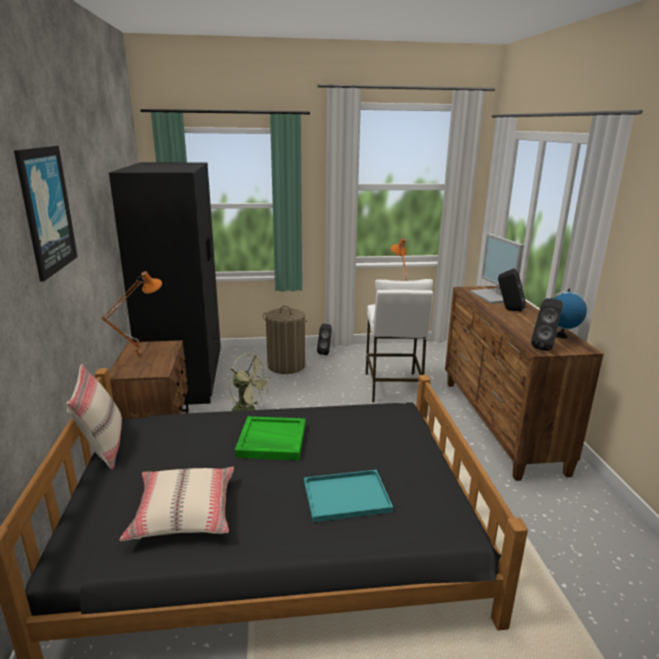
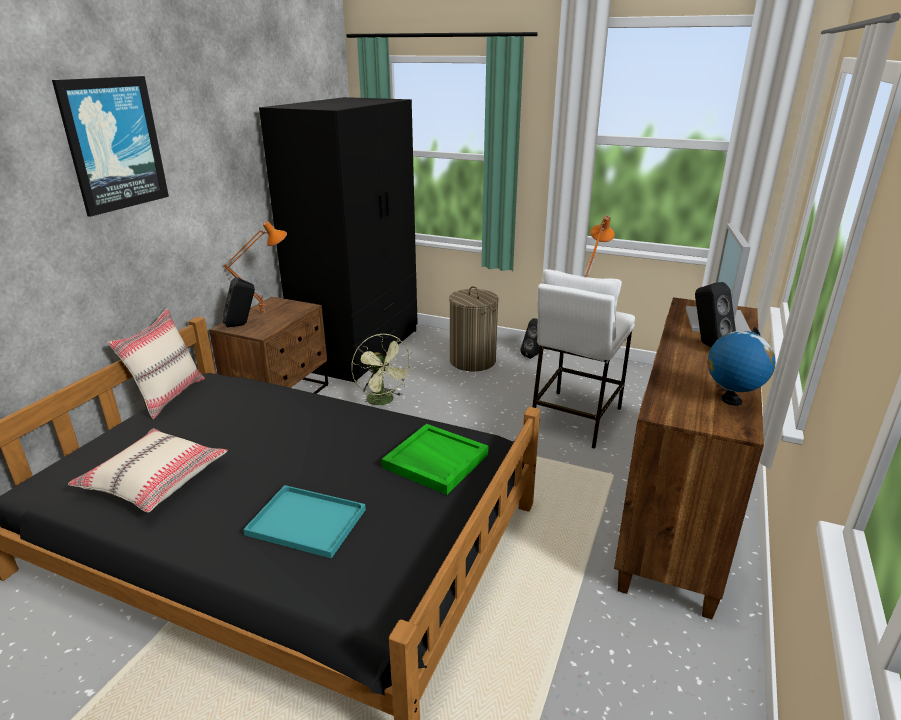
camera: 30 degrees right, 5 degrees up
green tray [235,416,306,460] -> green tray moved to [382,424,488,495]
black speaker [531,298,563,351] -> black speaker moved to [222,277,255,327]

